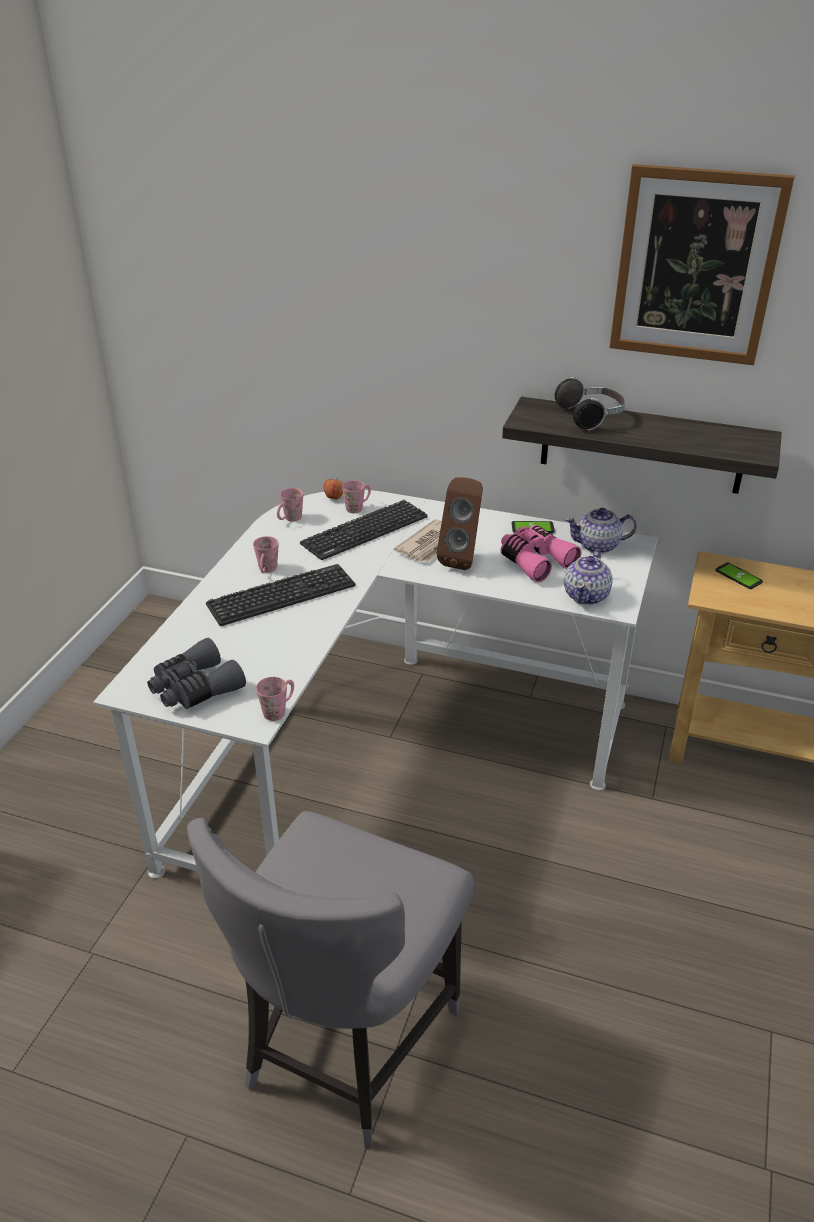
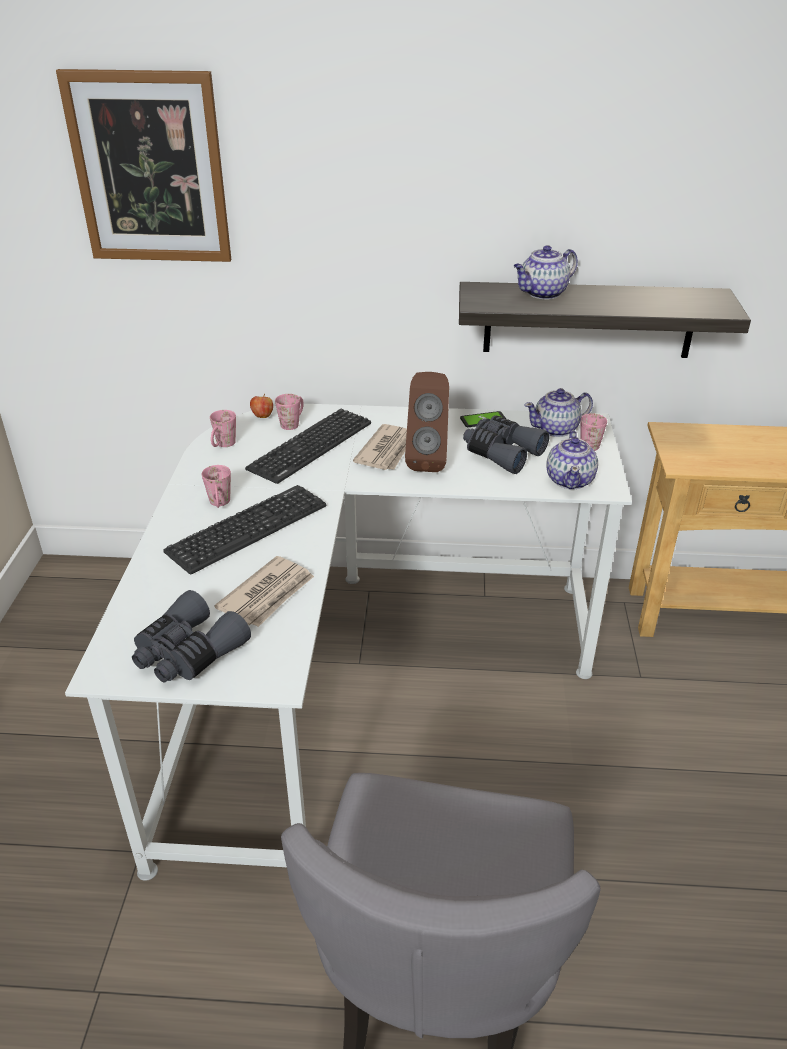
camera: 15 degrees left, 0 degrees up
pink mug [256,677,294,721] -> pink mug moved to [581,413,607,451]
pink binoculars [501,525,582,583] -> grey binoculars [463,415,549,474]
headphones [555,377,625,431] -> teapot [514,245,578,299]
picture [609,164,795,365] -> picture moved to [56,69,231,262]
phone [715,562,763,589] -> none
none -> newspaper [214,556,314,627]

